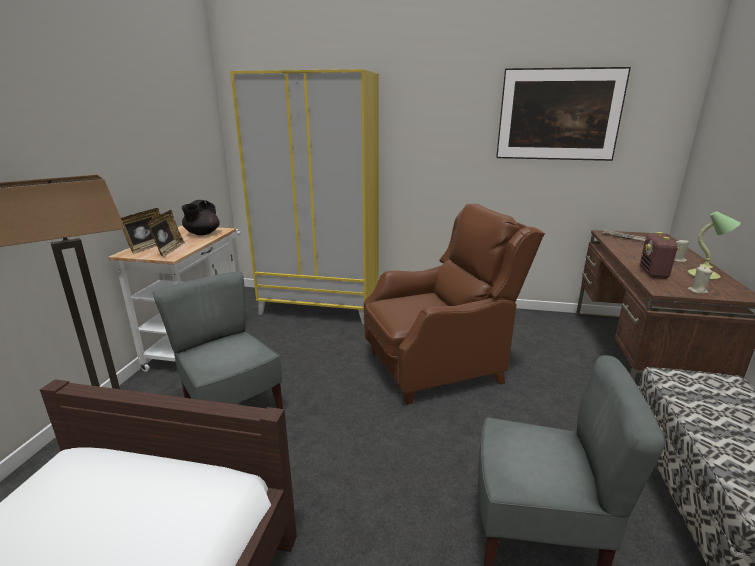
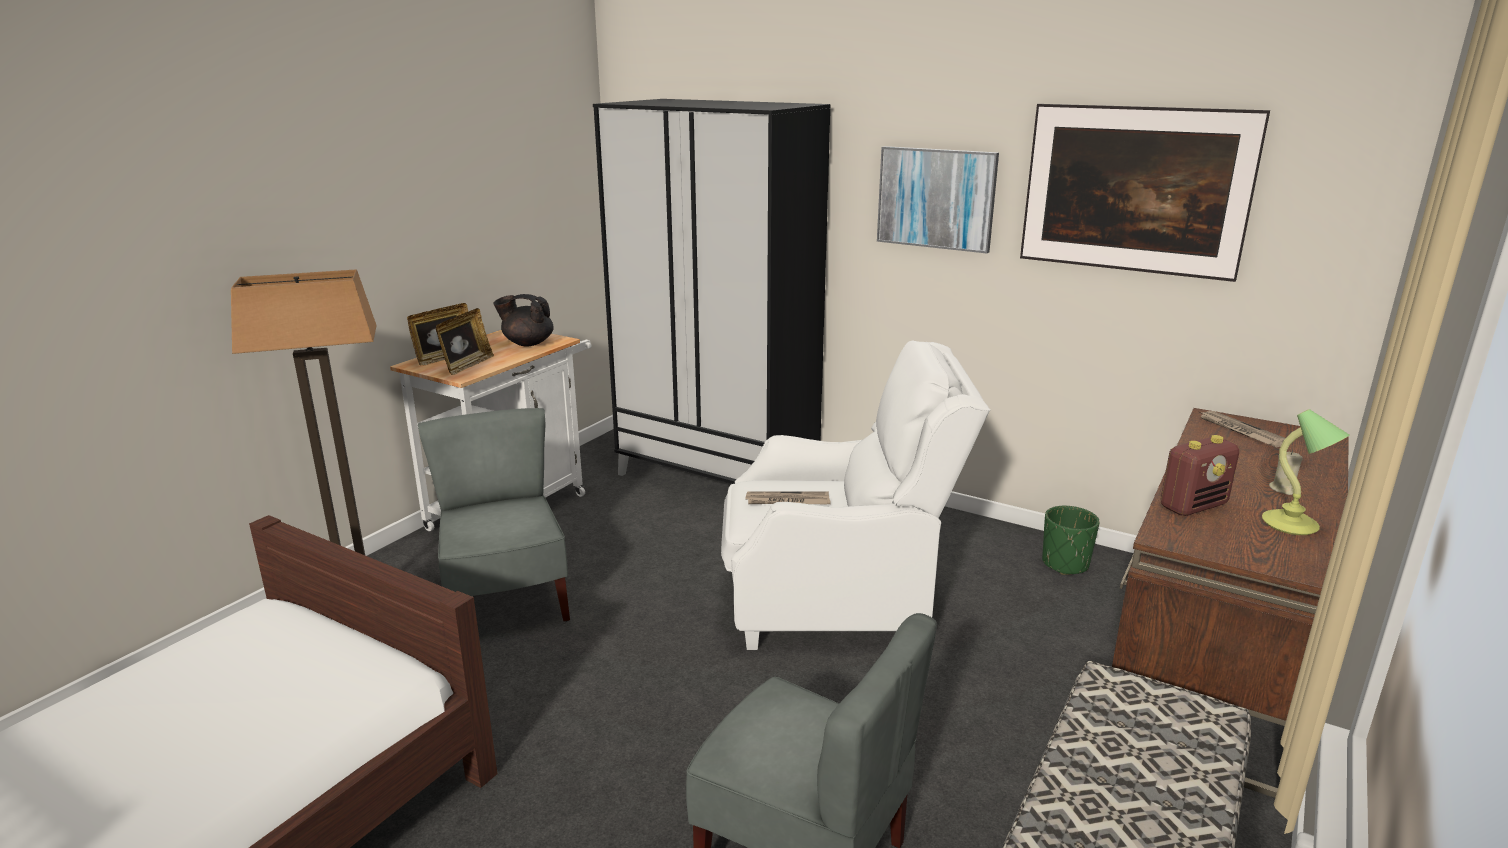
camera: 20 degrees right, 0 degrees up
black teapot [182,200,220,235] -> black teapot turned 60 degrees clockwise [493,294,554,347]
yellow wardrobe [230,69,379,324] -> black wardrobe [593,99,831,484]
brown armchair [364,204,545,405] -> white armchair [721,340,990,650]
radio [640,232,680,279] -> radio turned 150 degrees counterclockwise [1161,435,1239,516]
beige candle [688,266,712,294] -> none
none -> newspaper [745,491,831,505]
none -> picture [877,146,999,253]
none -> green planter [1042,506,1100,575]

